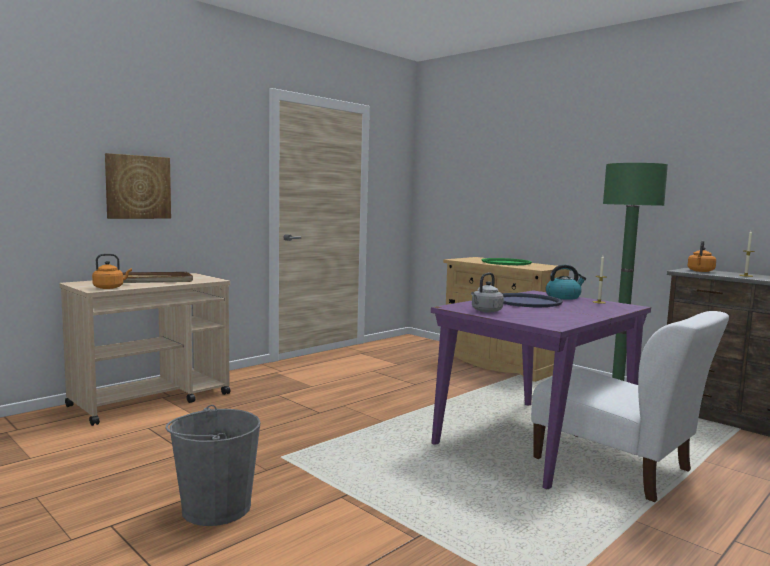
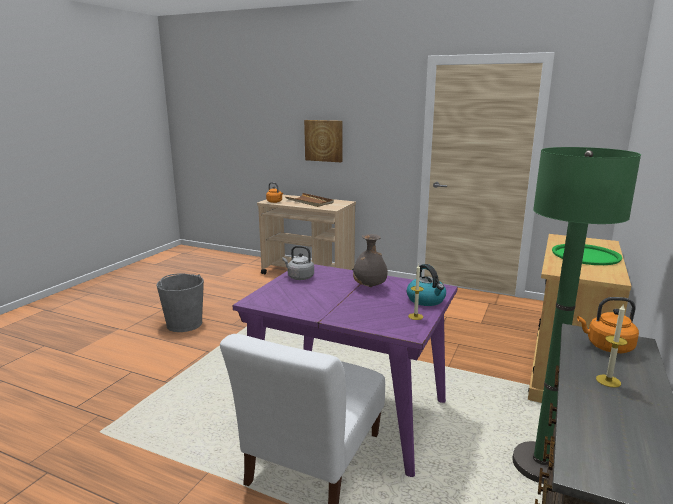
camera: 70 degrees right, 10 degrees up
blue tray [502,293,563,307] -> grey vase [353,234,388,287]

